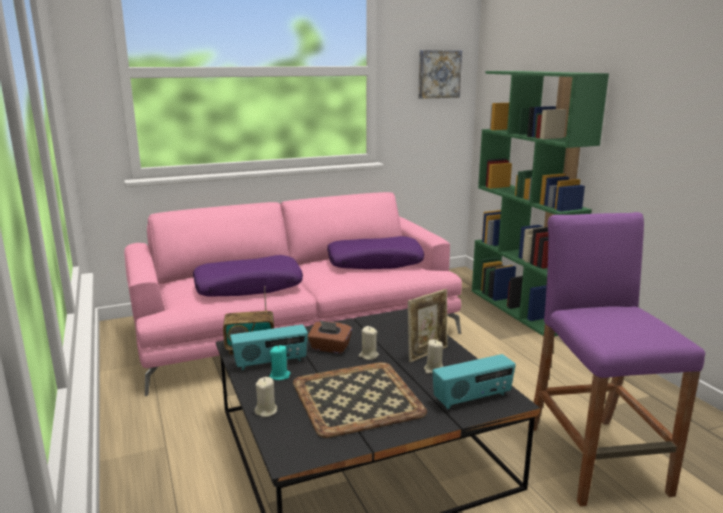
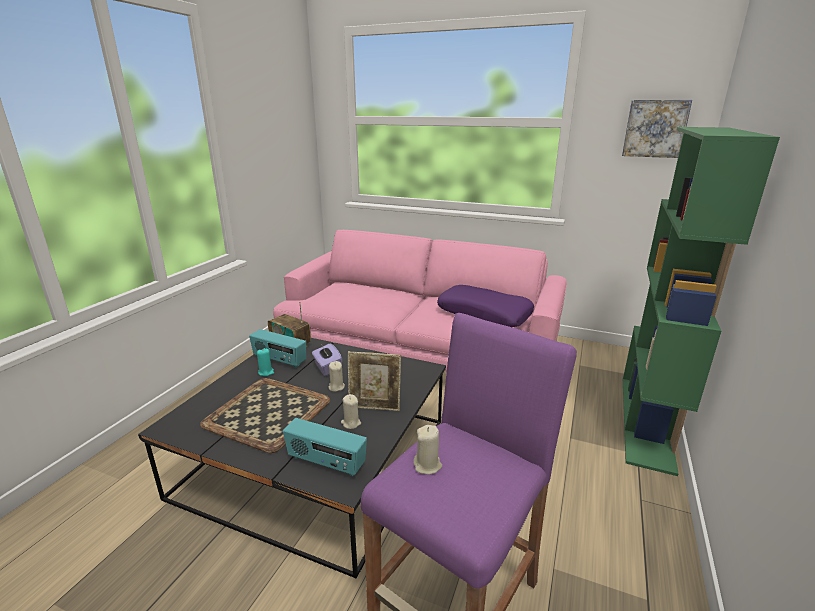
camera: 45 degrees right, 5 degrees up
purple pillow [193,255,303,297] -> none
beige candle [254,377,277,417] -> beige candle moved to [413,425,442,475]
brown tissue box [308,320,352,354] -> purple tissue box [312,343,342,376]

